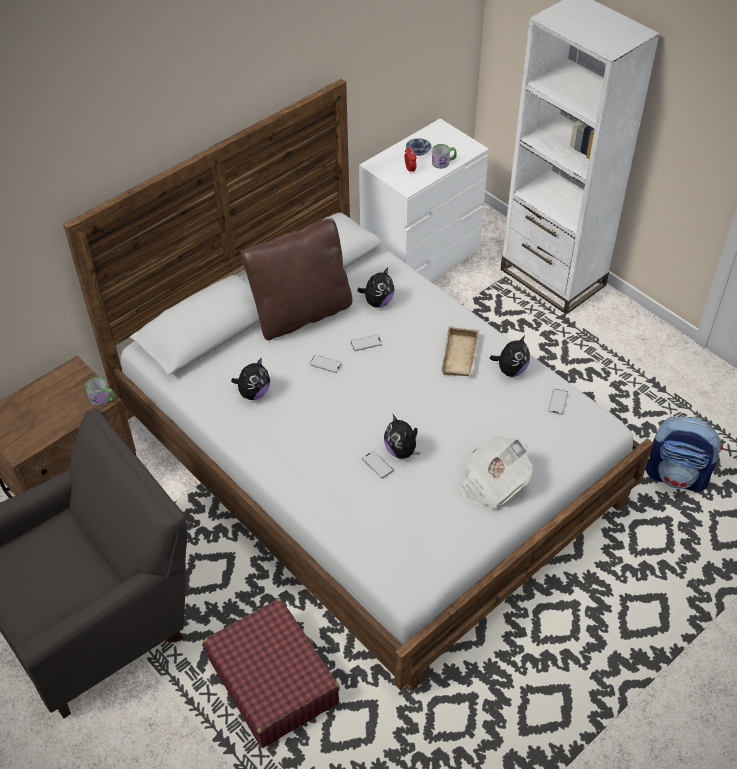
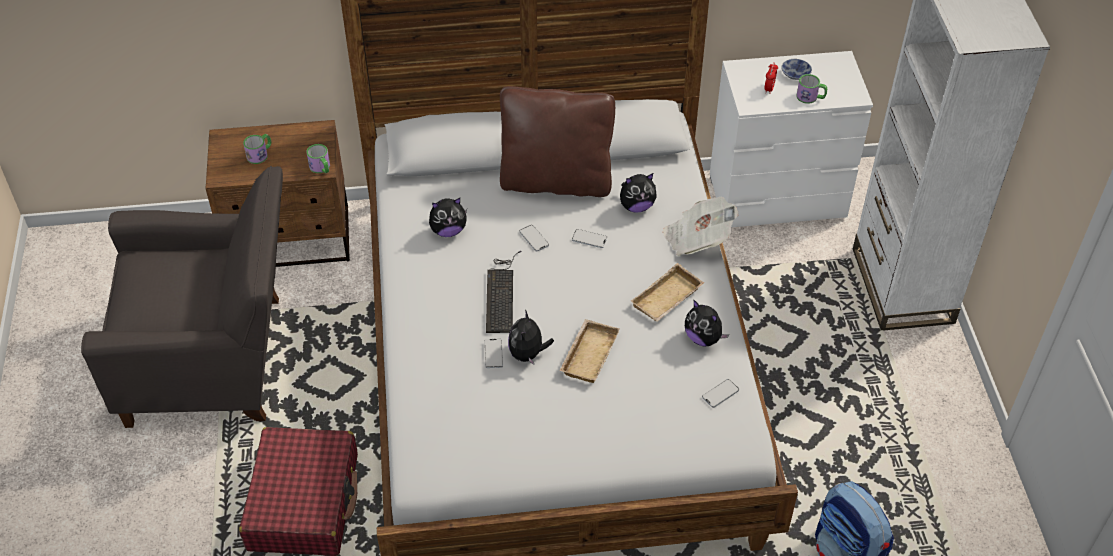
camera: 35 degrees right, 0 degrees up
newspaper [459,435,533,509] -> newspaper moved to [662,197,738,256]
plush toy [490,335,530,377] -> plush toy turned 60 degrees clockwise [685,299,729,347]
none -> mug [243,134,271,164]
none -> keyboard [486,251,522,333]
none -> beige tray [560,319,620,383]

